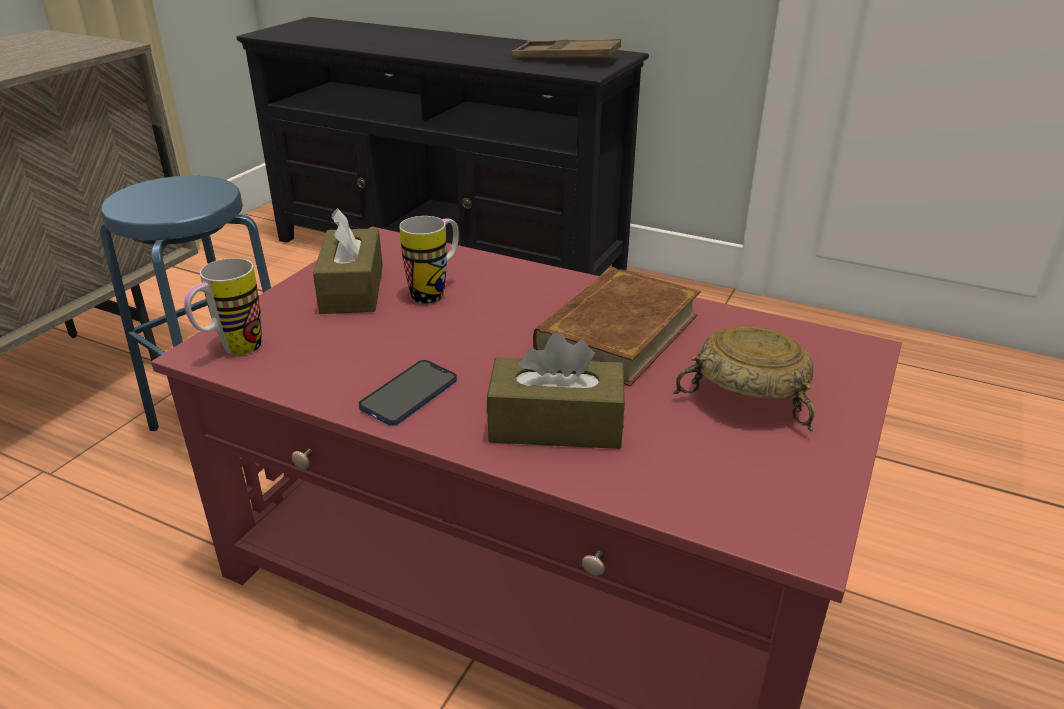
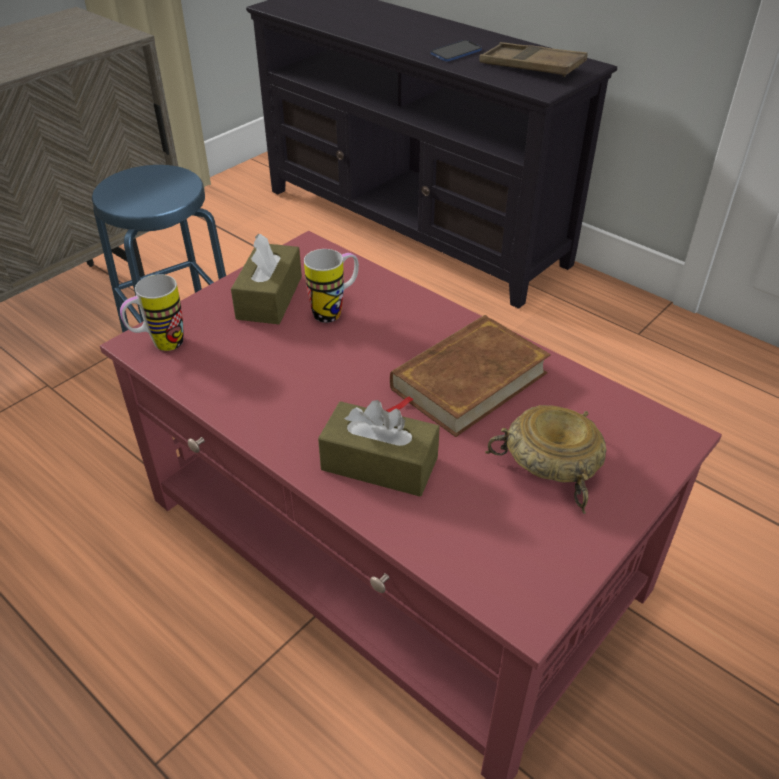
camera: 15 degrees right, 10 degrees up
phone [359,360,457,426] -> phone moved to [431,40,482,62]

